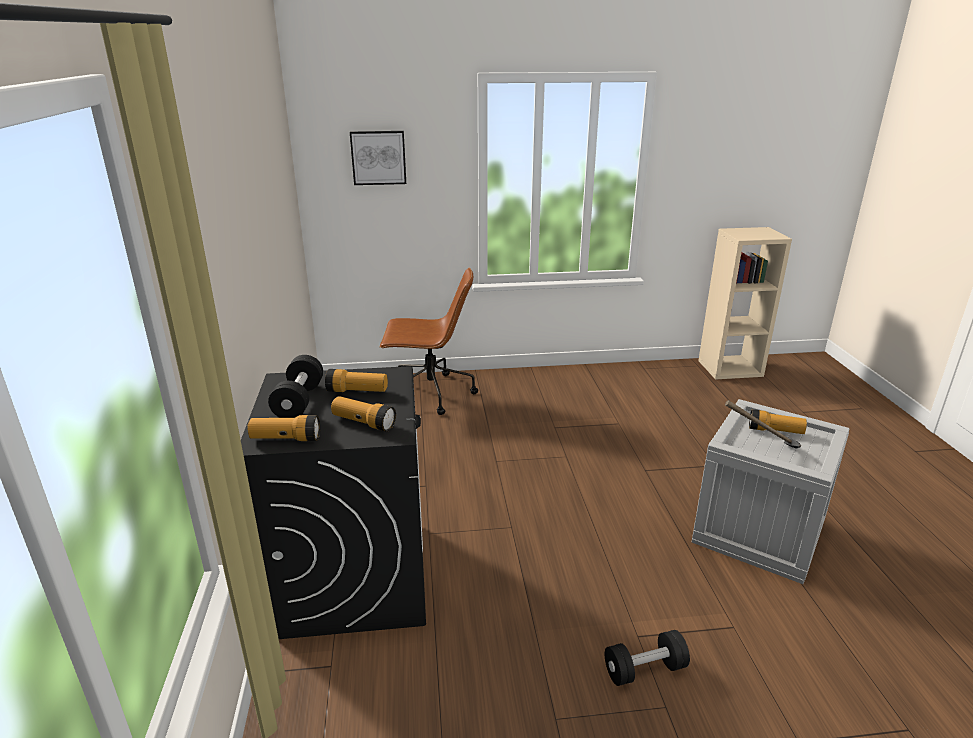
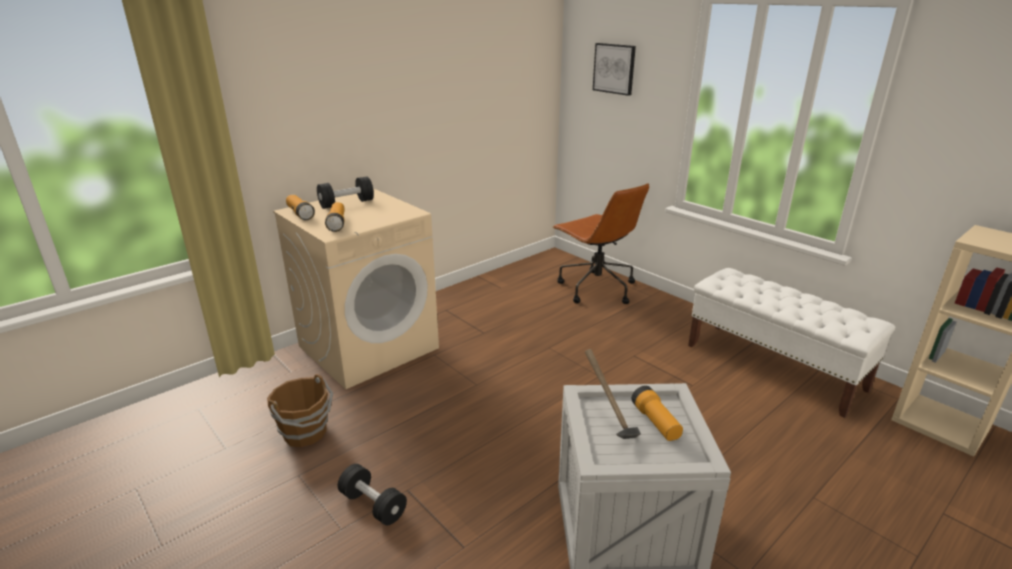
camera: 55 degrees right, 0 degrees up
black washing machine [241,366,426,639] -> beige washing machine [273,188,439,389]
flashlight [325,369,388,392] -> none
none -> brown bucket [267,374,333,447]
none -> white bench [688,268,895,418]

